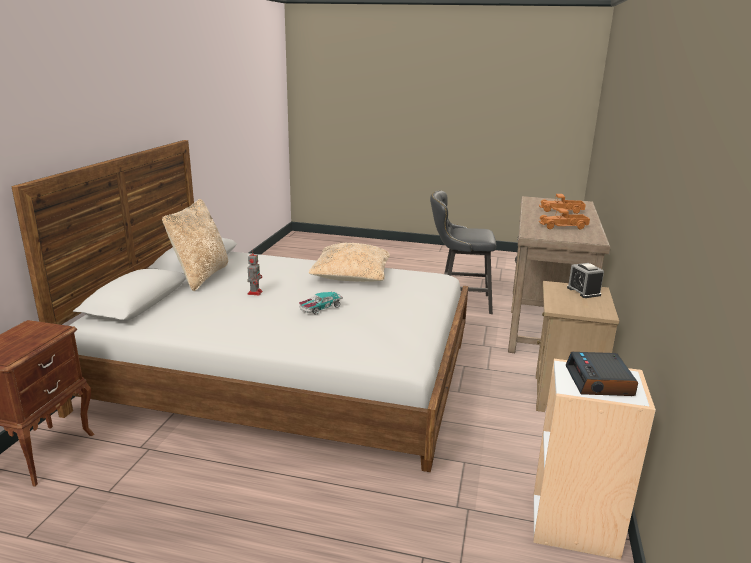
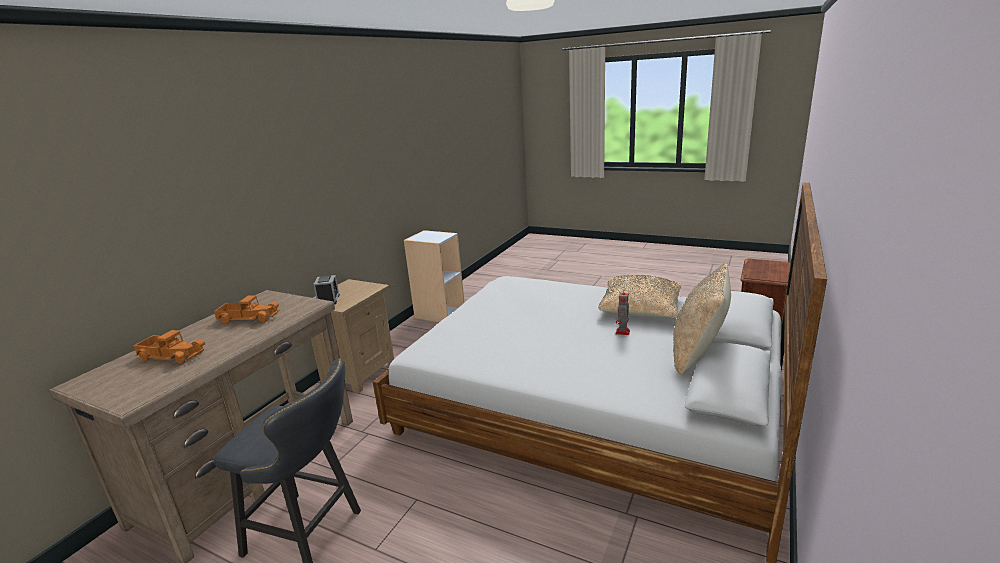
camera: 165 degrees left, 0 degrees up
toy car [299,292,343,315] -> none
beige pillow [308,242,390,282] -> beige pillow moved to [598,275,682,318]
alarm clock [566,352,638,396] -> none

